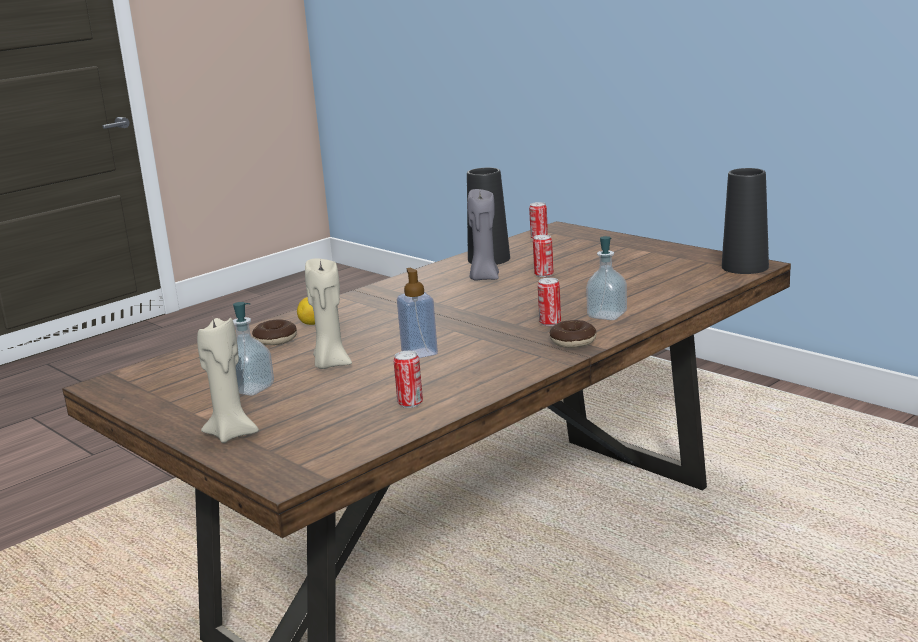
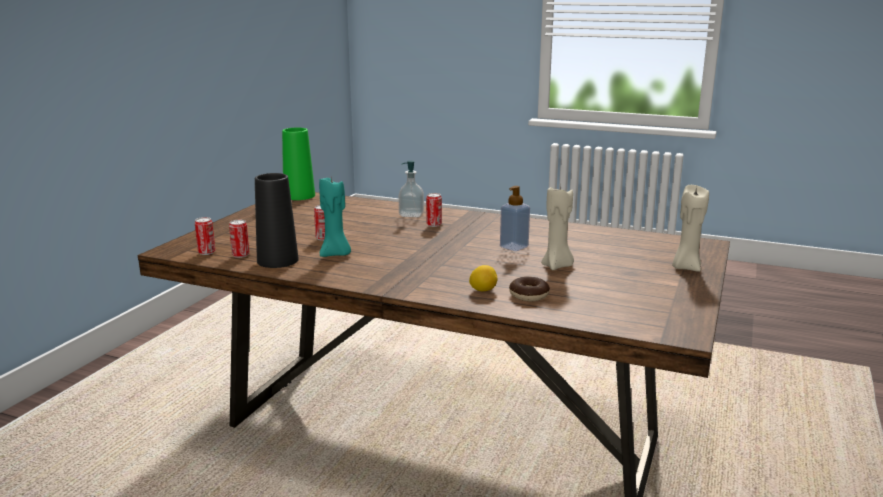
camera: 115 degrees left, 0 degrees up
soap dispenser [233,302,274,396] -> none
can [393,351,423,408] -> can moved to [229,220,249,258]
grey candle [467,189,499,281] -> turquoise candle [319,175,351,257]
donut [550,320,596,348] -> none
black vase [722,168,769,274] -> green vase [282,128,315,200]

